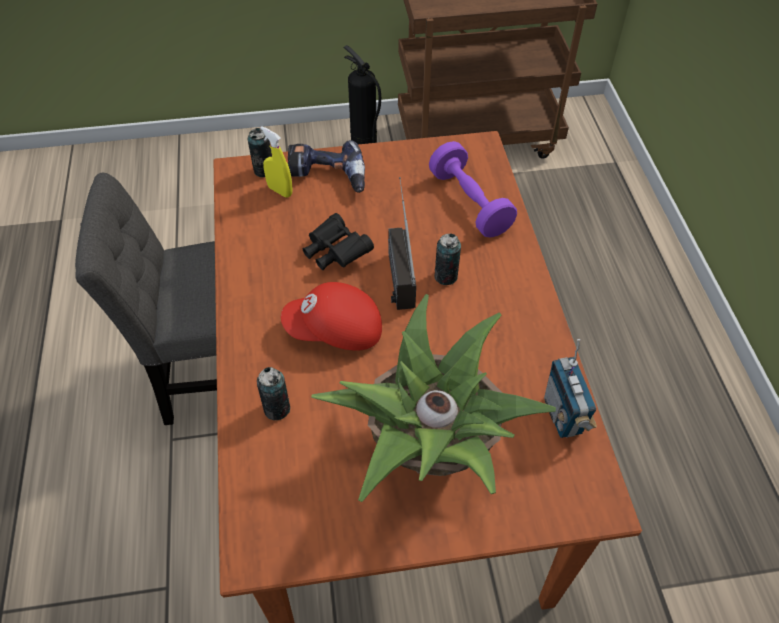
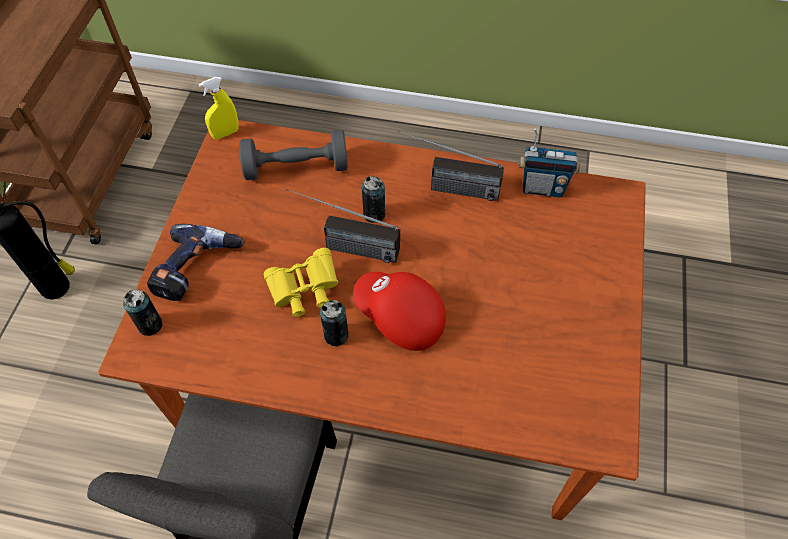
camera: 70 degrees left, 5 degrees up
can [257,367,290,420] -> can moved to [320,300,348,346]
yellow spray bottle [260,126,293,197] -> yellow spray bottle moved to [198,77,239,139]
red cap [281,282,382,351] -> red cap turned 105 degrees clockwise [353,272,446,351]
black binoculars [303,213,374,270] -> yellow binoculars [264,248,338,317]
potted plant [311,294,556,502] -> none
purple dumbbell [429,141,517,238] -> grey dumbbell [239,130,348,180]
none -> radio [398,131,504,201]

